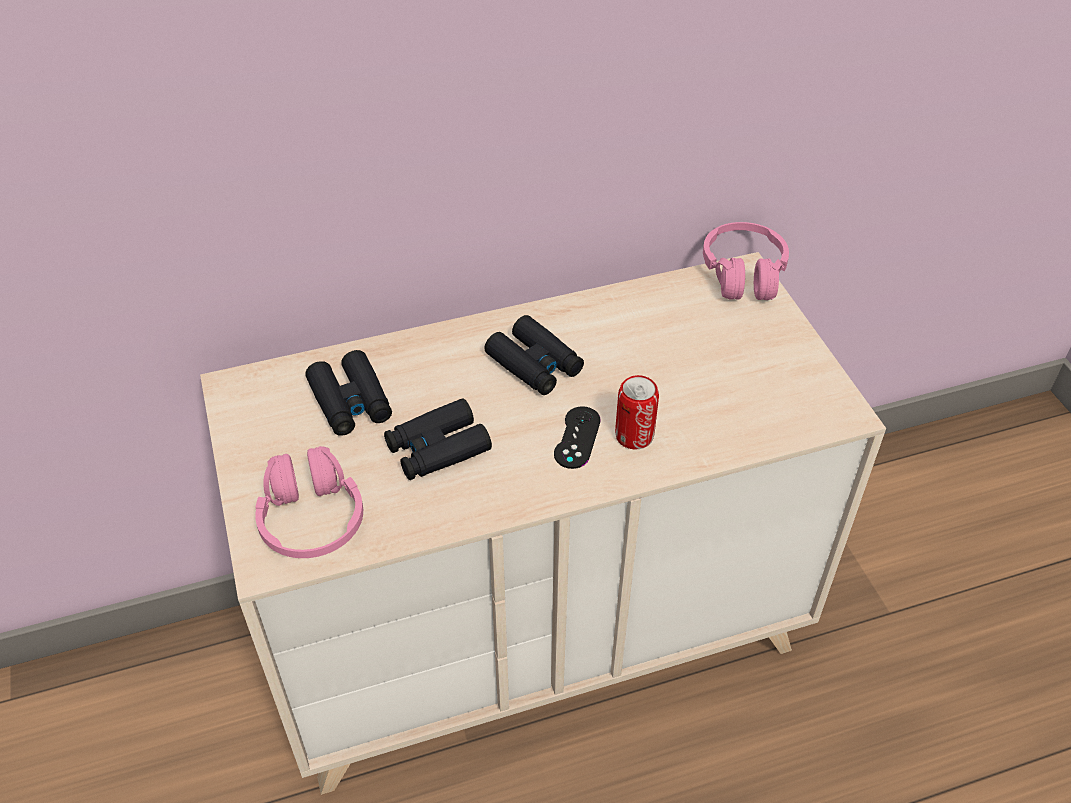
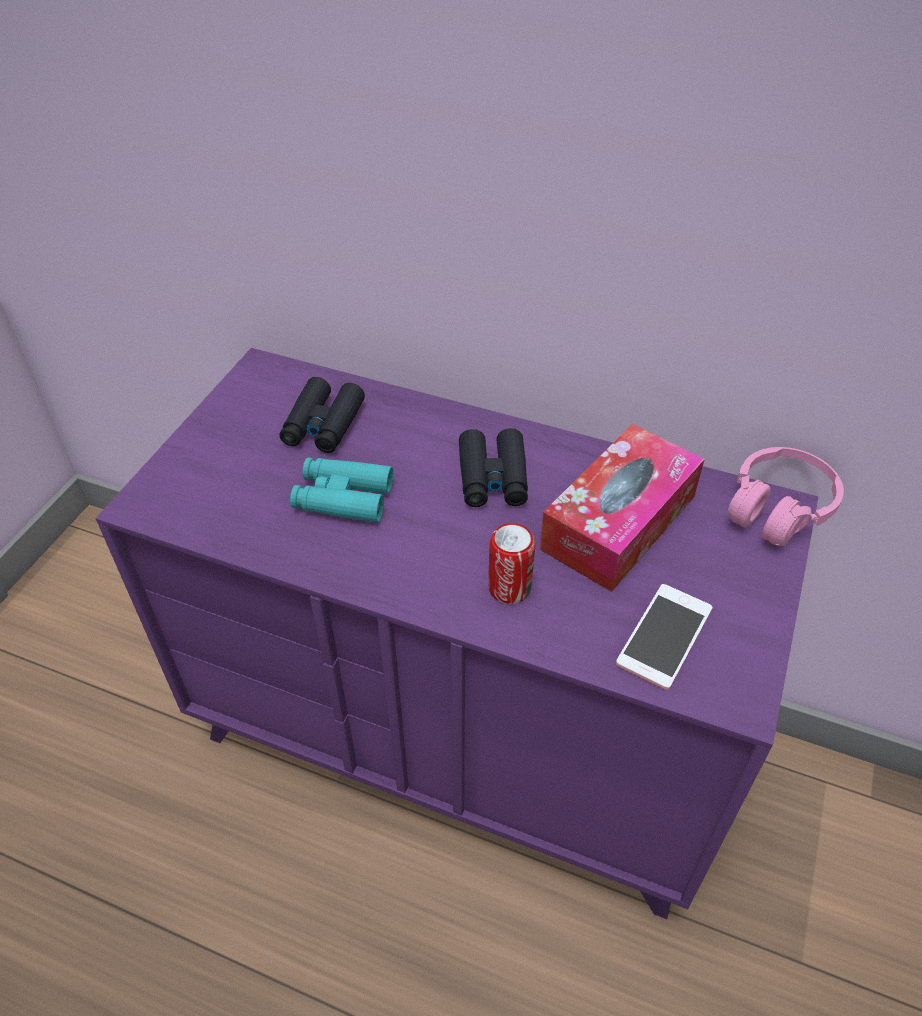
camera: 40 degrees right, 0 degrees up
beige dresser [200,252,886,795] -> purple dresser [95,348,818,919]
pink headphones [255,446,363,558] -> none
black binoculars [384,398,492,480] -> turquoise binoculars [290,457,393,523]
black game controller [554,406,601,469] -> none
none -> tissue box [540,424,705,592]
none -> phone [616,584,713,690]

